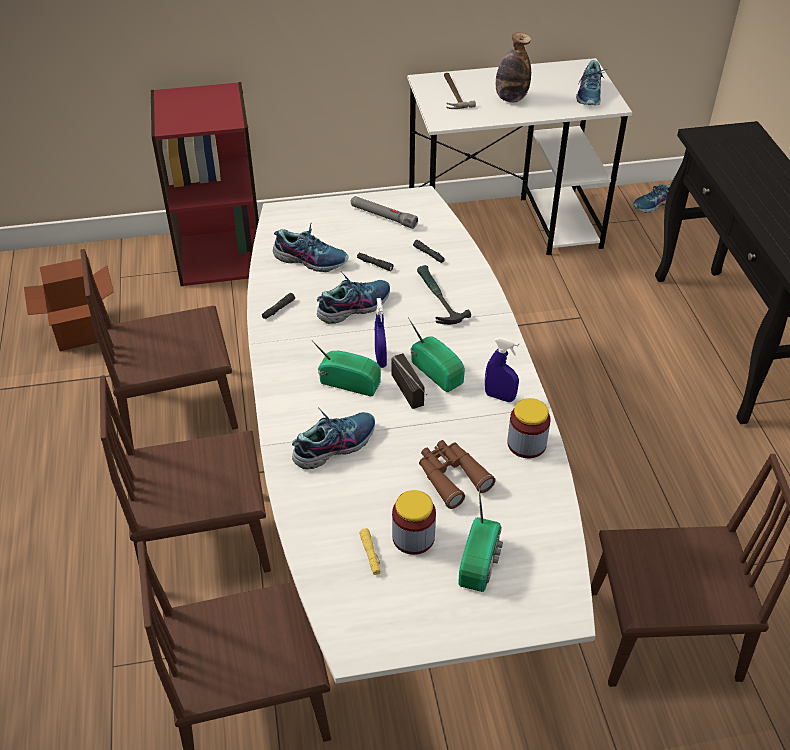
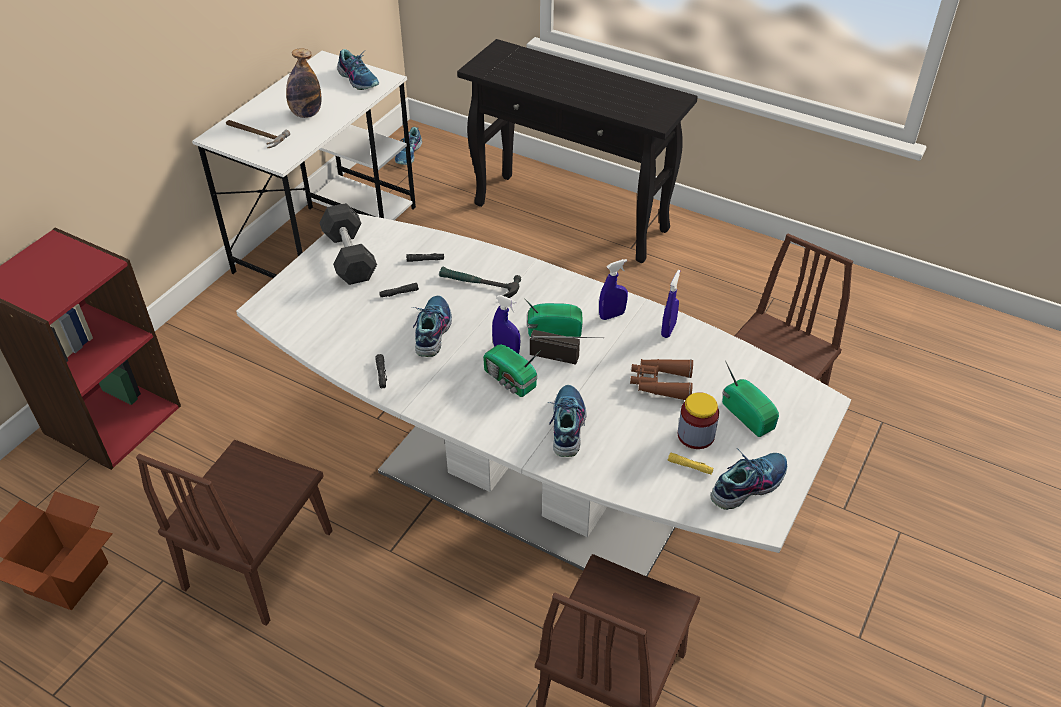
camera: 50 degrees left, 0 degrees up
brown chair [100,375,271,588] -> none
shoe [273,224,349,272] -> shoe moved to [711,449,787,510]
radio [312,341,381,396] -> radio turned 105 degrees counterclockwise [483,344,541,397]
grey flashlight [350,196,418,229] -> grey dumbbell [320,203,377,285]
jar [507,398,551,458] -> blue spray bottle [661,270,680,338]

